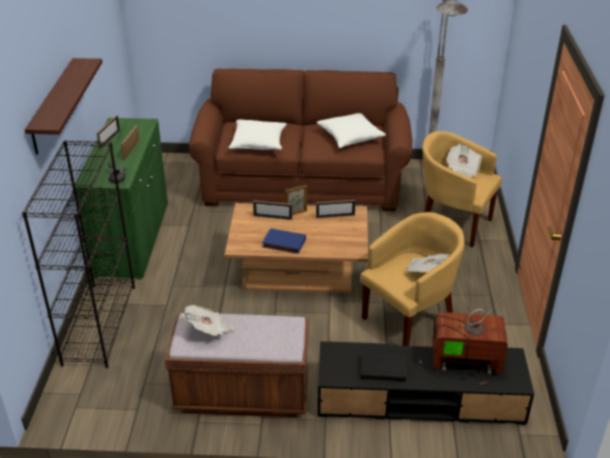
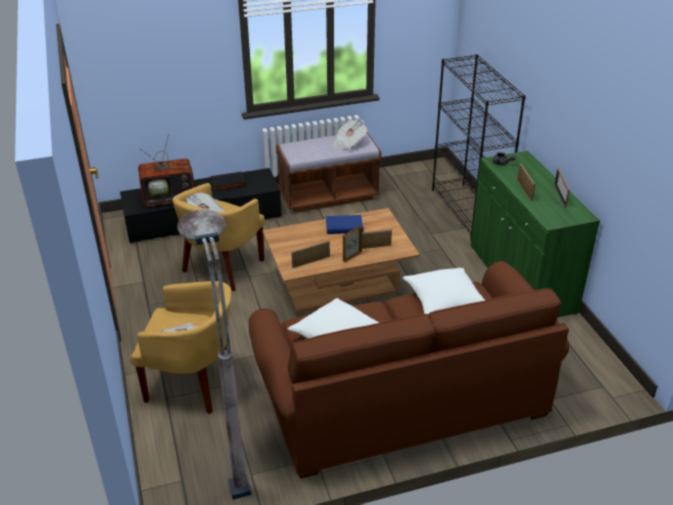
camera: 160 degrees right, 0 degrees up
shelf [25,58,102,155] -> none

